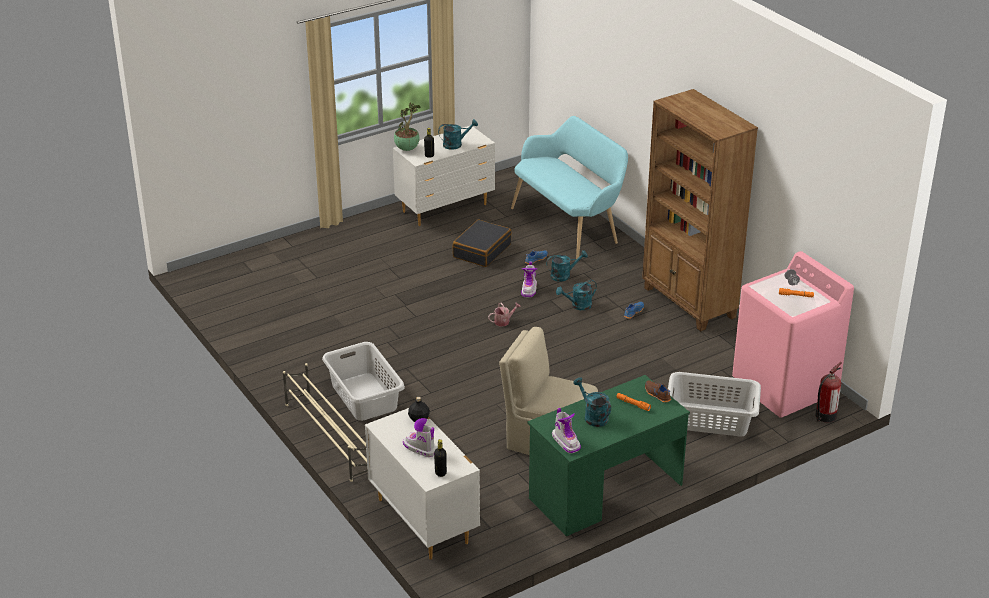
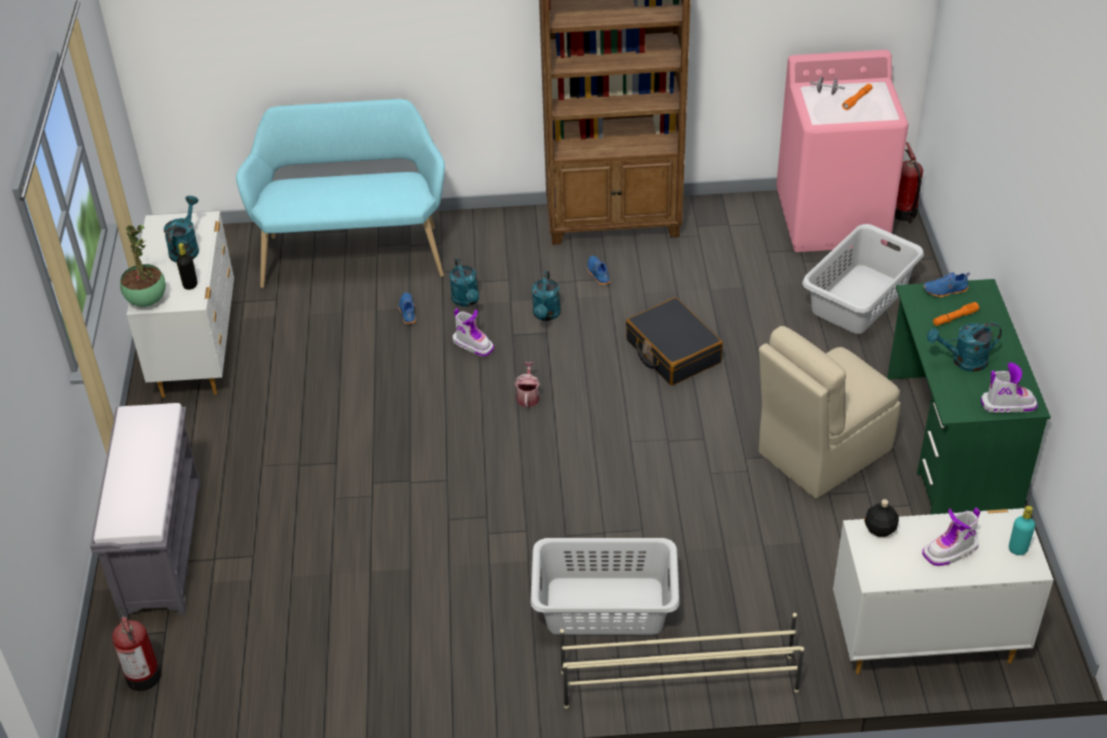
camera: 60 degrees left, 10 degrees up
black bottle [434,439,447,477] -> turquoise bottle [1009,506,1035,555]
black suitcase [453,220,511,267] -> black suitcase moved to [626,297,723,386]
turquoise watering can [546,250,588,282] -> turquoise watering can turned 150 degrees clockwise [449,258,479,307]
brown shoe [645,380,671,403] -> blue shoe [923,272,970,297]
none -> grey bench [90,403,201,619]
none -> fire extinguisher [112,607,161,691]

